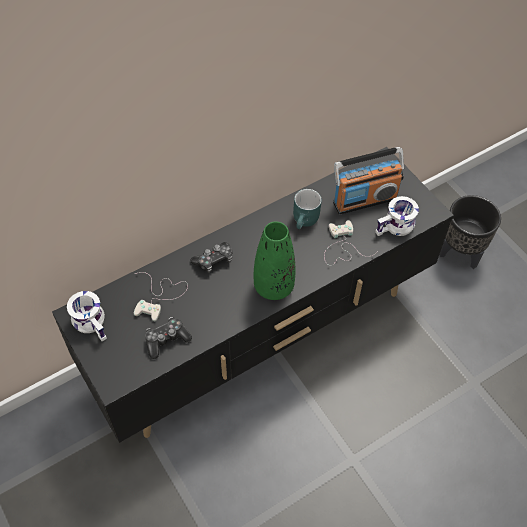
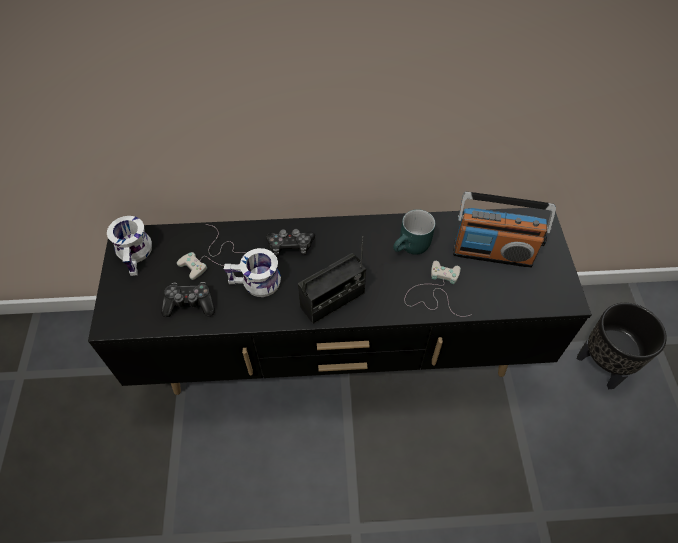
camera: 30 degrees right, 0 degrees up
green vase [254,221,295,300] -> radio [298,236,366,324]
white mug [375,196,419,236] -> white mug moved to [224,248,281,297]

